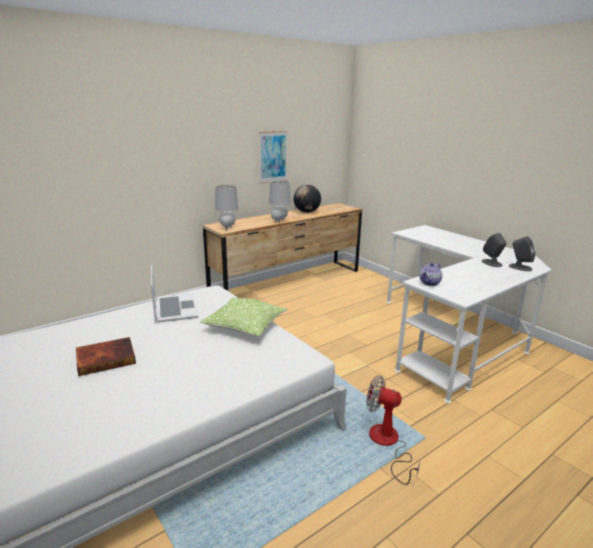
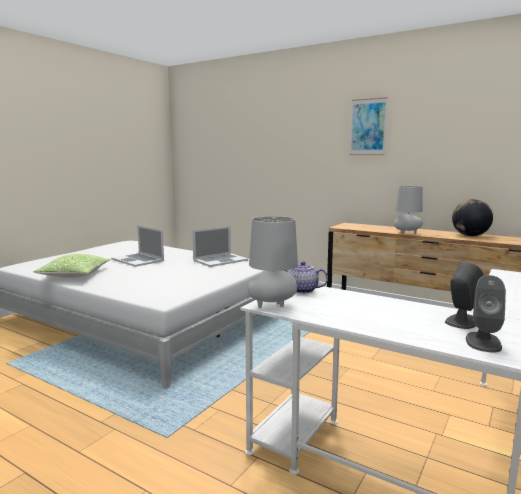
camera: 70 degrees right, 10 degrees down
book [76,337,136,376] -> laptop [111,225,164,267]
pillow [200,297,288,336] -> pillow moved to [33,254,111,278]
grey table lamp [215,185,238,230] -> grey table lamp moved to [248,216,298,308]
picture [259,131,287,184] -> picture moved to [350,97,388,155]
fan [366,376,420,485] -> none

